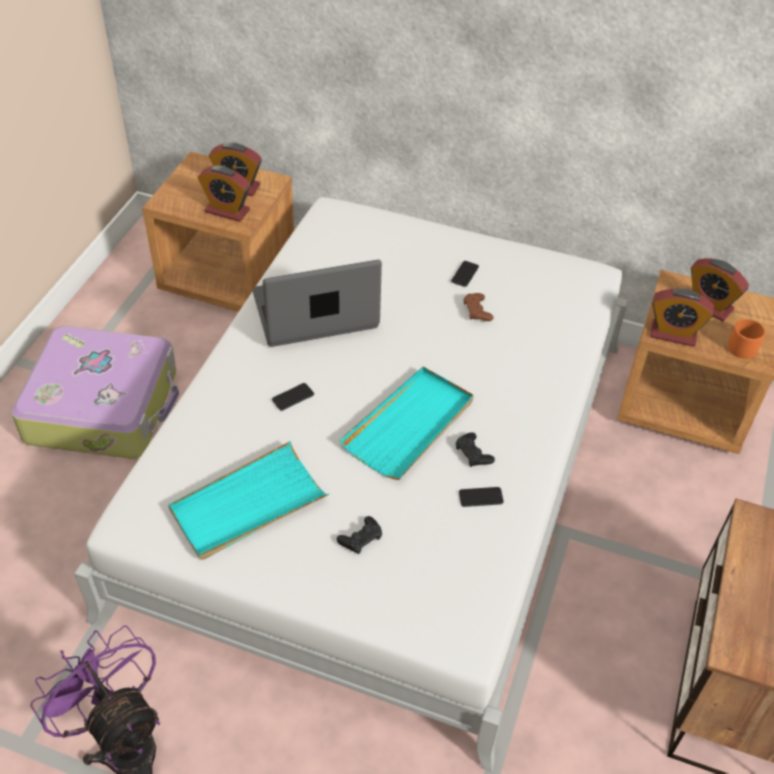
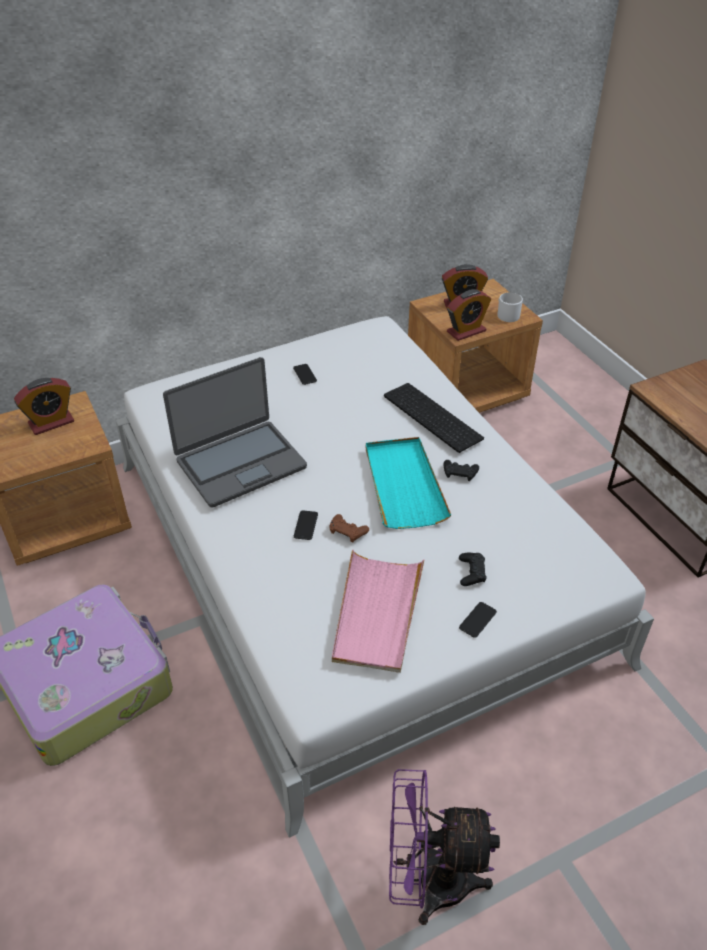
camera: 45 degrees left, 5 degrees down
turquoise tray [169,441,329,560] -> pink tray [332,549,425,673]
alarm clock [198,166,251,222] -> none
laptop [253,260,382,347] -> laptop turned 150 degrees counterclockwise [163,357,307,508]
phone [459,487,504,507] -> phone moved to [459,602,497,638]
brown game controller [463,293,493,321] -> brown game controller moved to [330,514,369,543]
orange mug [728,319,765,359] -> white mug [498,292,523,322]
none -> keyboard [384,383,484,453]

